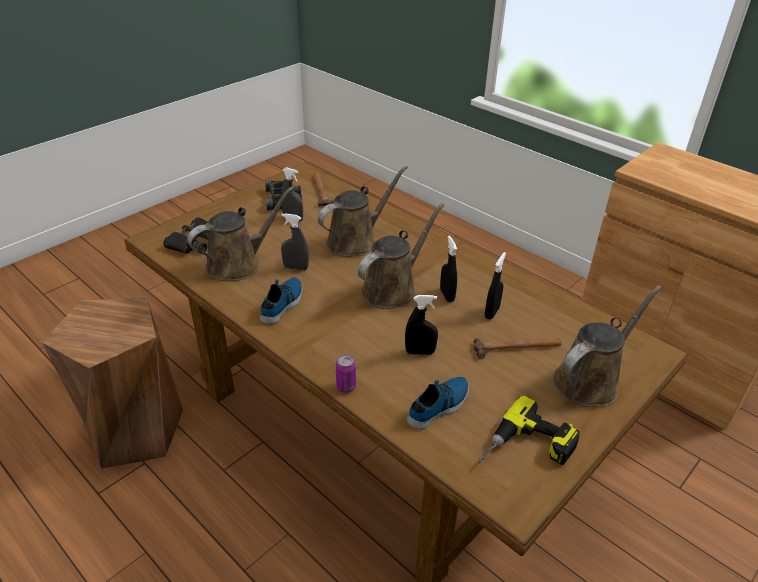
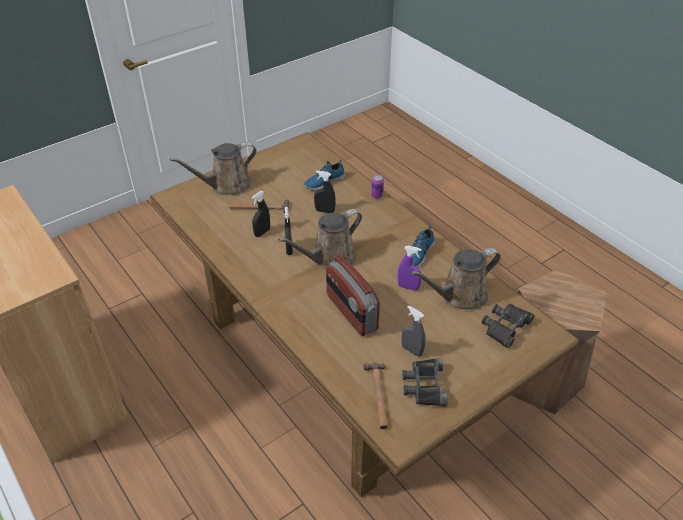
camera: 170 degrees left, 5 degrees up
grey spray bottle [281,213,309,271] -> purple spray bottle [398,246,422,291]
brown watering can [318,166,408,257] -> radio [326,254,380,336]
power drill [478,395,580,465] -> none

